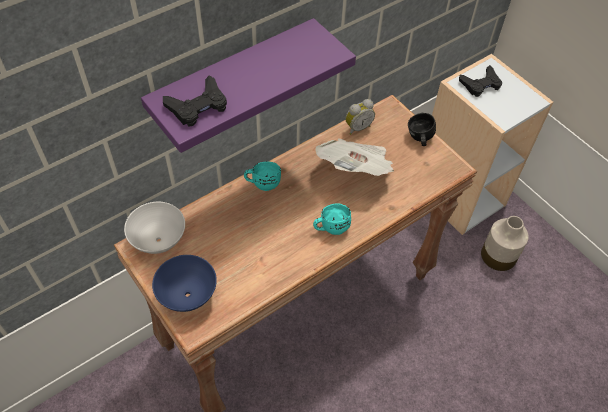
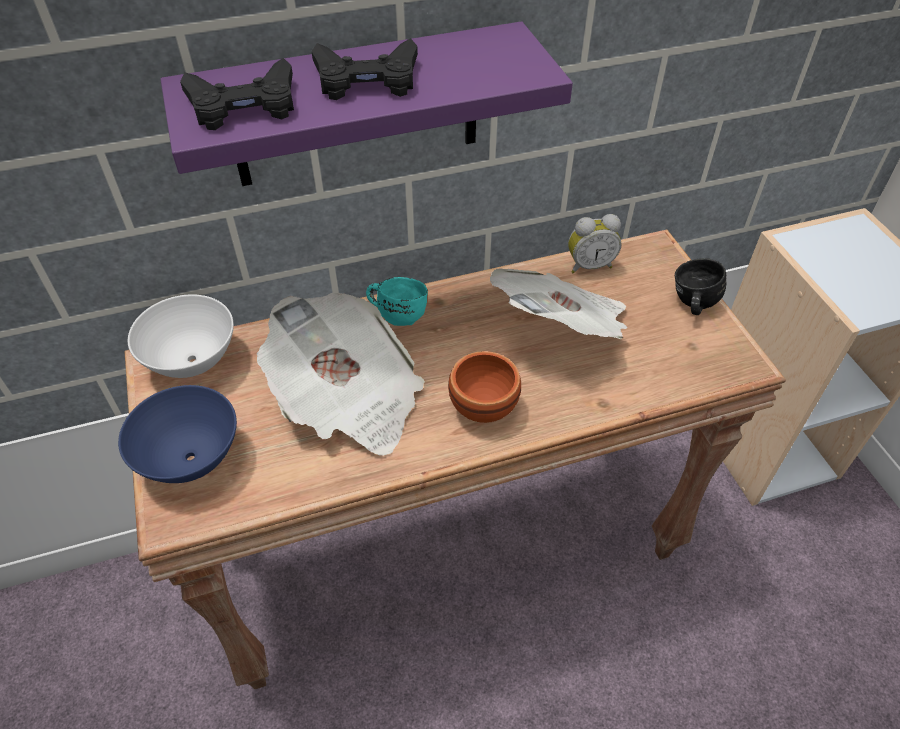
camera: 20 degrees right, 5 degrees down
turquoise mug [313,203,351,235] -> brown bowl [448,351,521,423]
black game controller [459,65,502,97] -> black game controller moved to [311,38,418,100]
beige vase [481,216,529,271] -> none
none -> newspaper [257,293,425,456]

